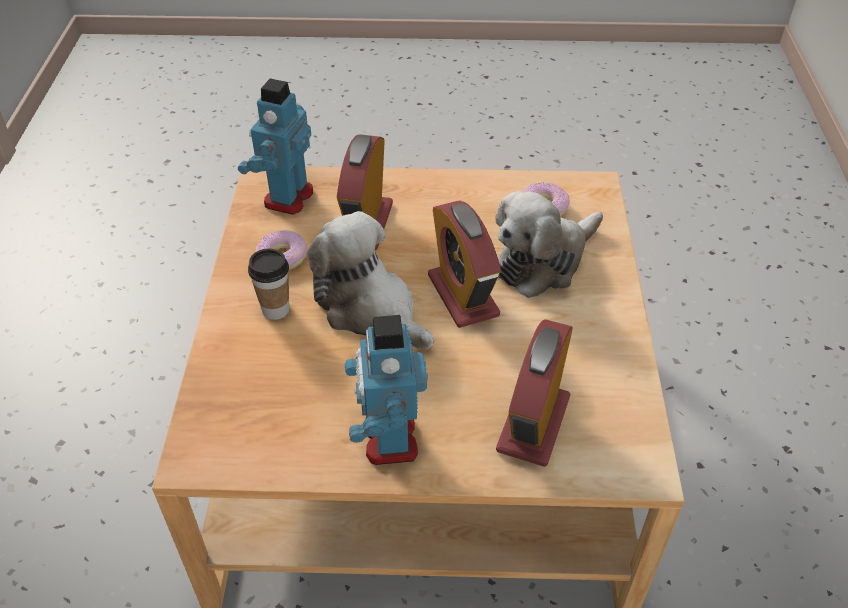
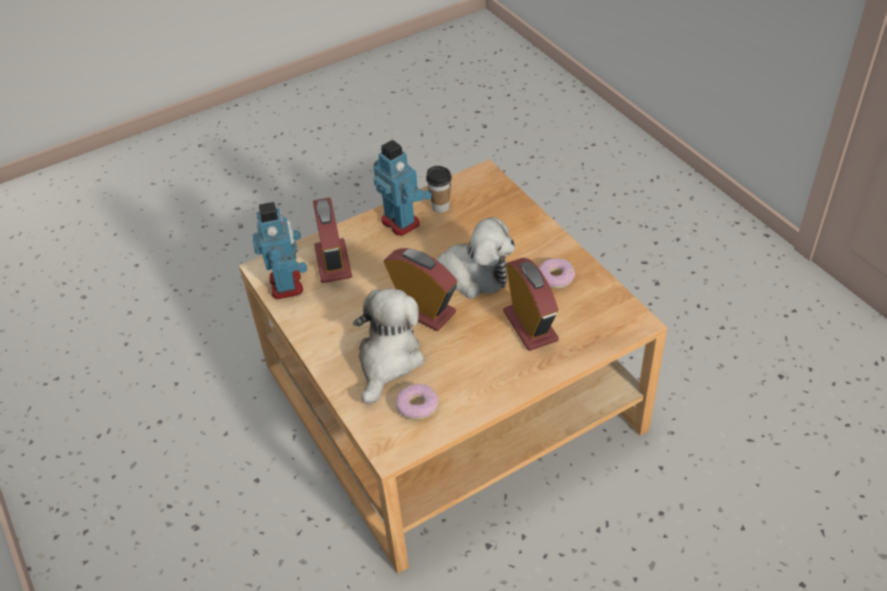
camera: 150 degrees right, 0 degrees up
toy robot [238,78,313,215] -> toy robot moved to [252,202,307,299]
cup [248,249,290,320] -> cup moved to [426,166,452,213]

